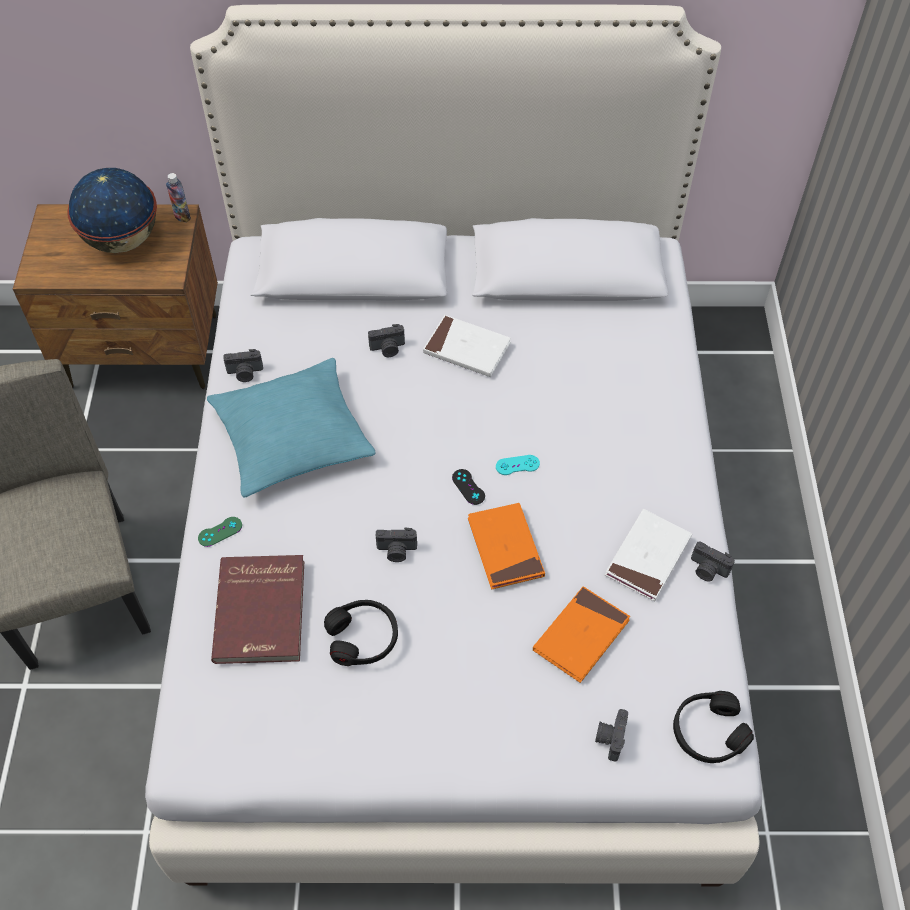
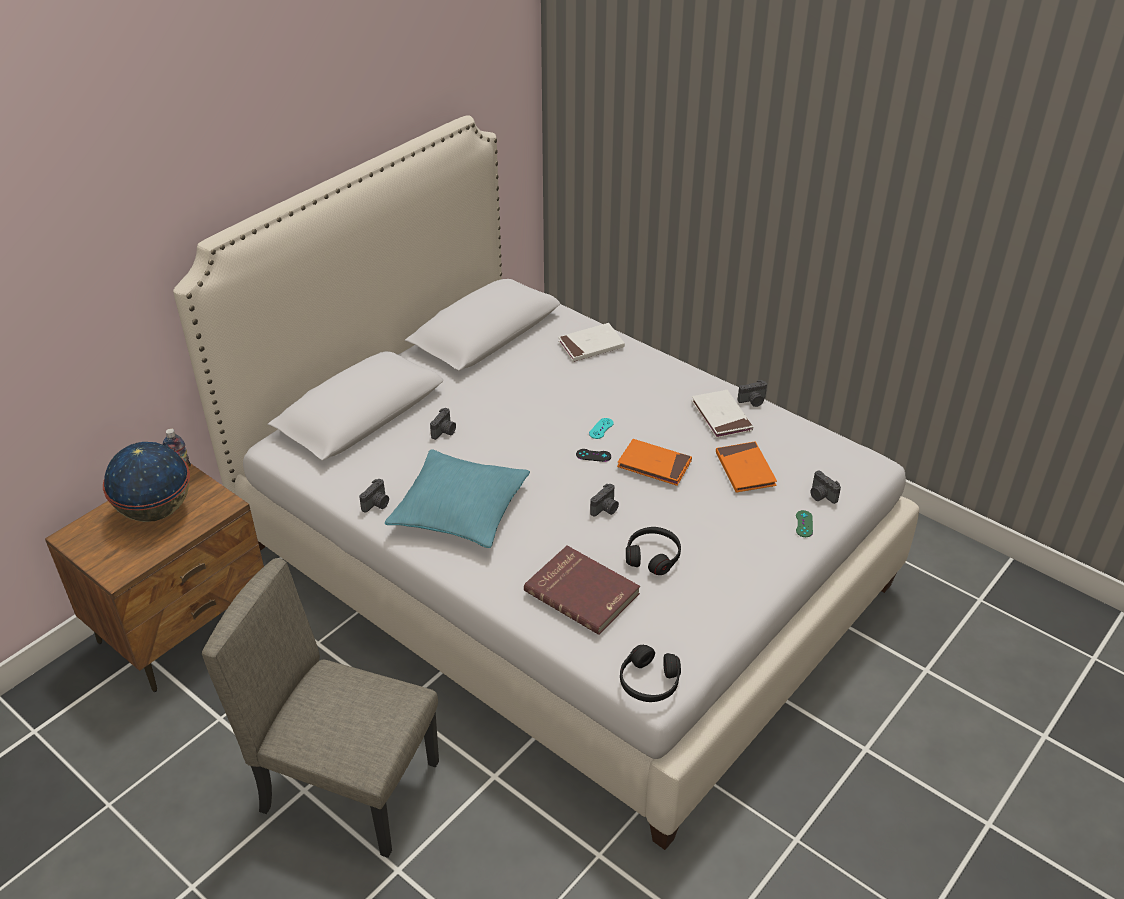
camera: 50 degrees left, 15 degrees down
green game controller [198,517,242,547] -> green game controller moved to [796,510,813,537]
white book [423,315,511,377] -> white book moved to [558,323,625,362]
black headphones [673,691,754,763] -> black headphones moved to [620,645,681,702]

